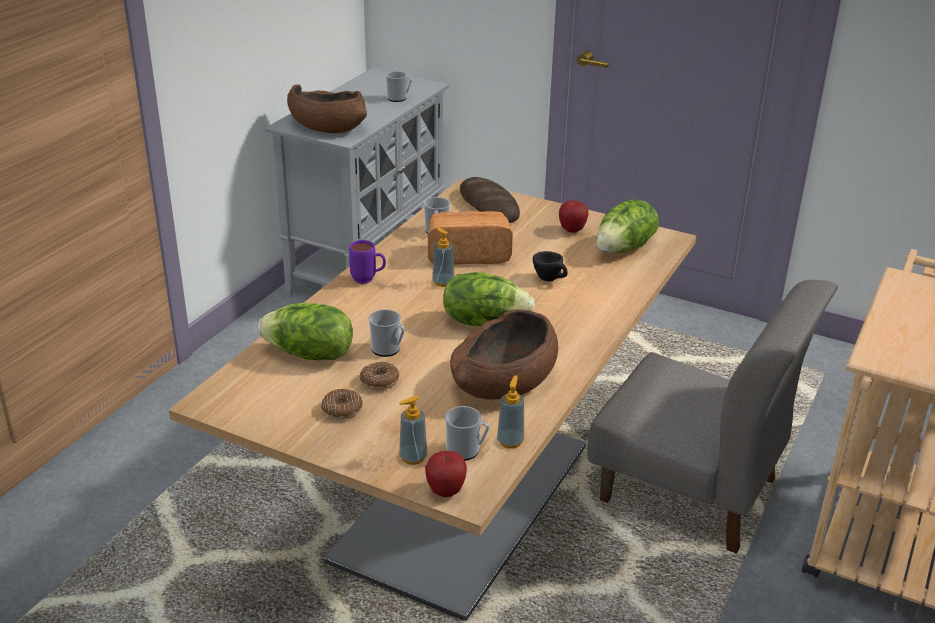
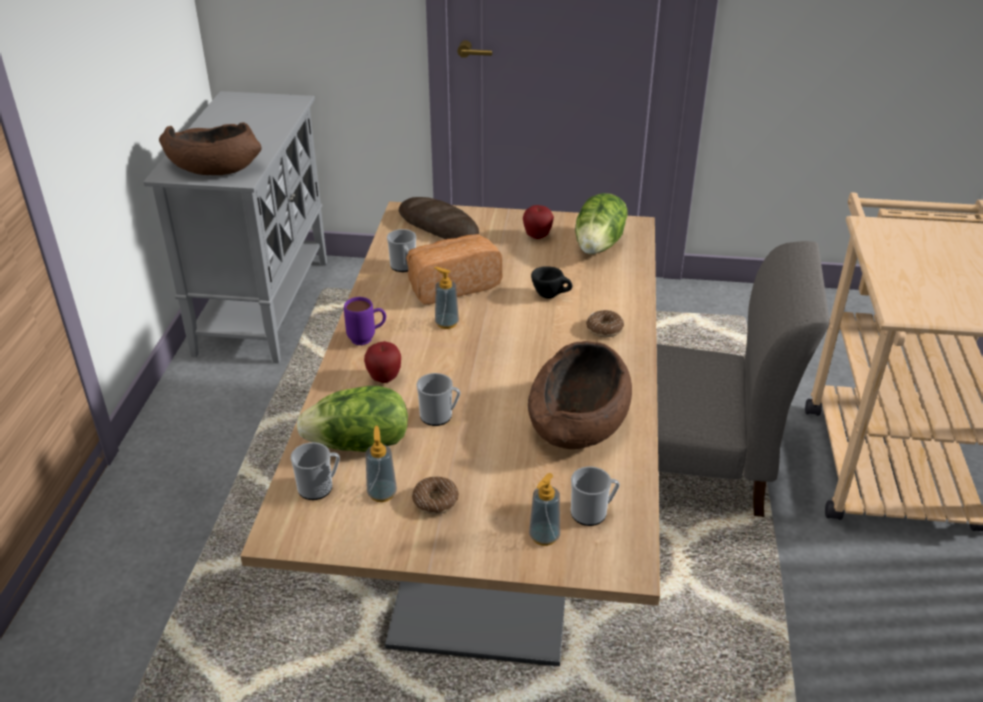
camera: 20 degrees left, 5 degrees up
donut [359,362,399,390] -> donut moved to [586,310,624,337]
mug [386,71,412,102] -> mug moved to [291,442,340,500]
apple [425,451,467,497] -> apple moved to [364,341,401,383]
lettuce [443,272,535,326] -> none
soap dispenser [497,375,524,449] -> soap dispenser moved to [366,426,397,502]

